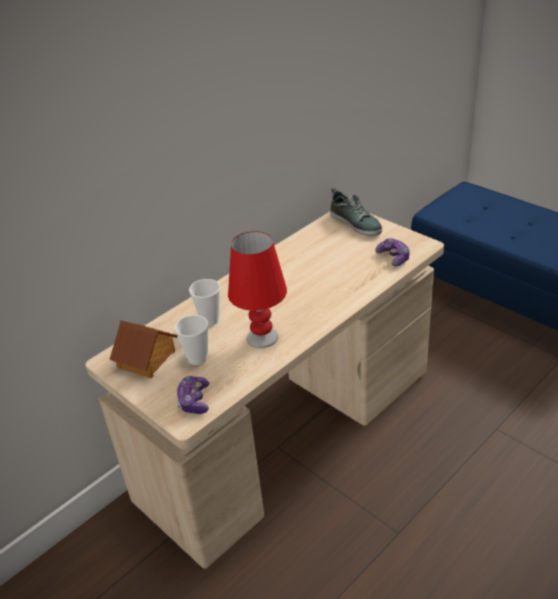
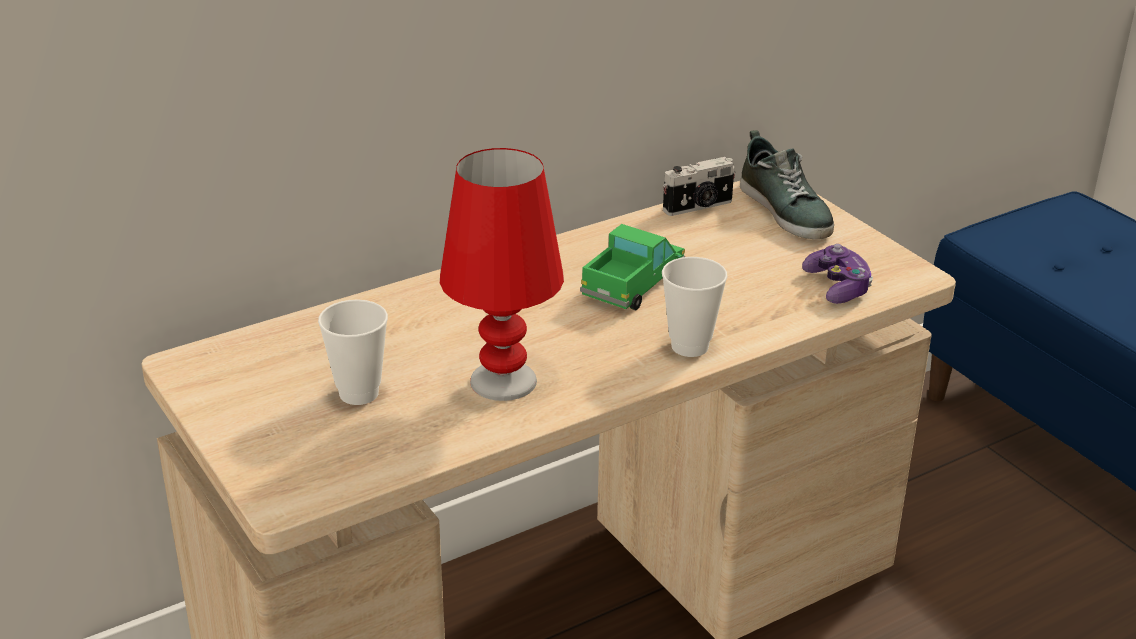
camera: 10 degrees right, 5 degrees down
toy house [110,320,178,378] -> none
game controller [177,376,209,414] -> none
cup [189,279,220,326] -> cup moved to [662,257,728,357]
none -> toy truck [580,224,685,311]
none -> camera [663,157,735,216]

